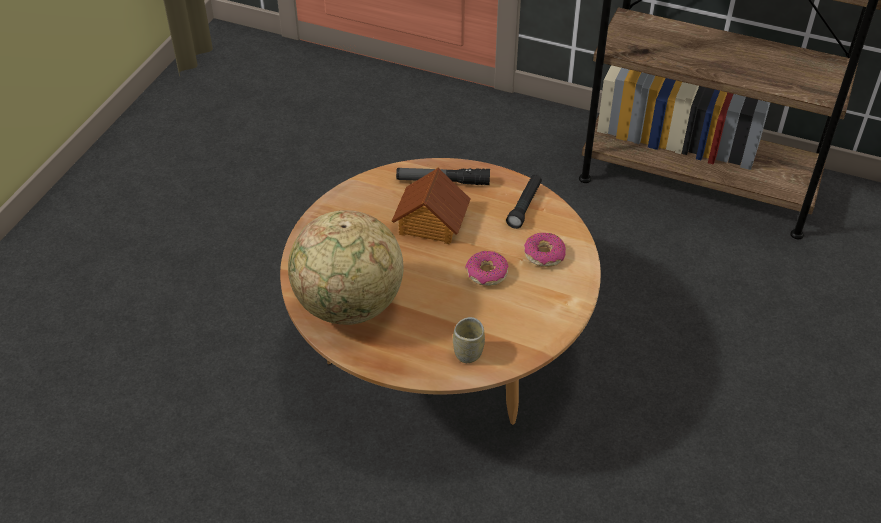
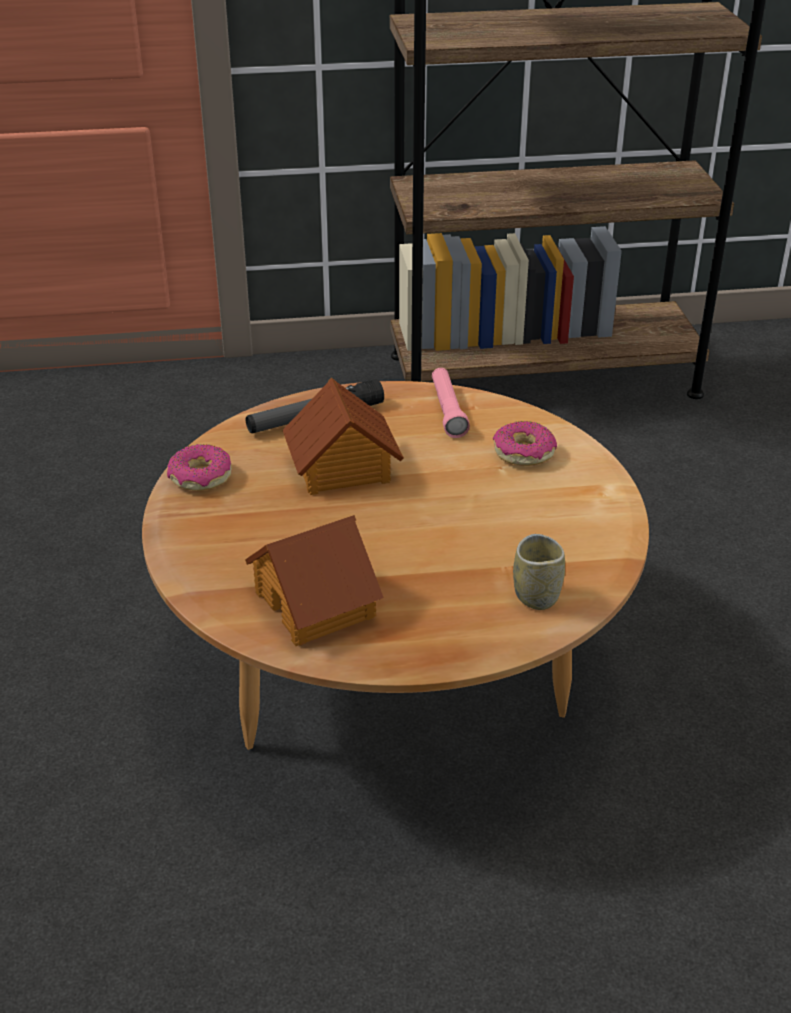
camera: 30 degrees left, 10 degrees down
globe [288,210,403,325] -> toy house [245,515,384,646]
donut [465,251,508,286] -> donut moved to [167,444,232,491]
black flashlight [506,174,542,229] -> pink flashlight [432,368,470,438]

